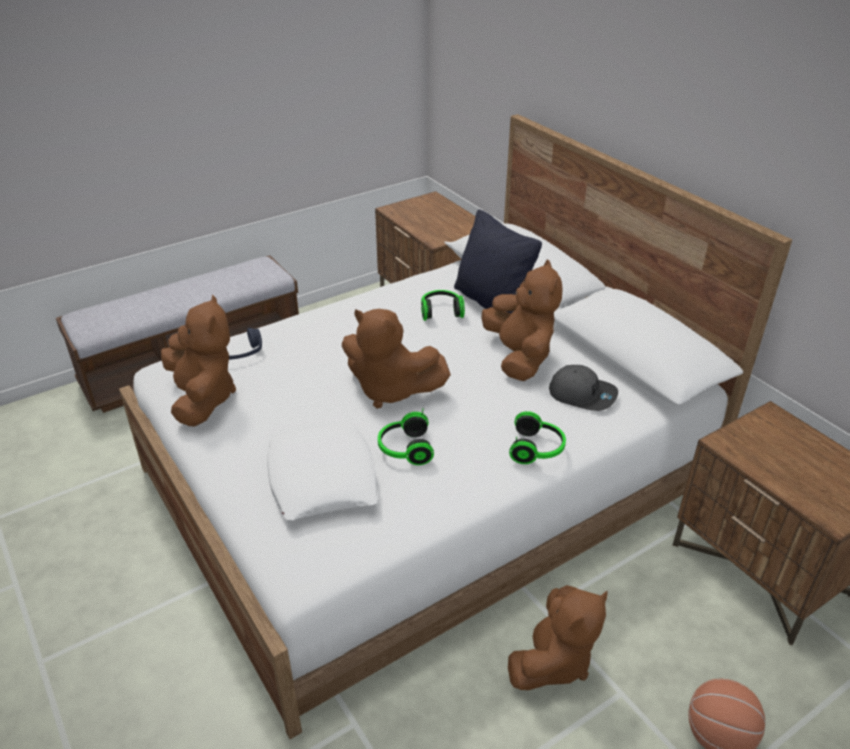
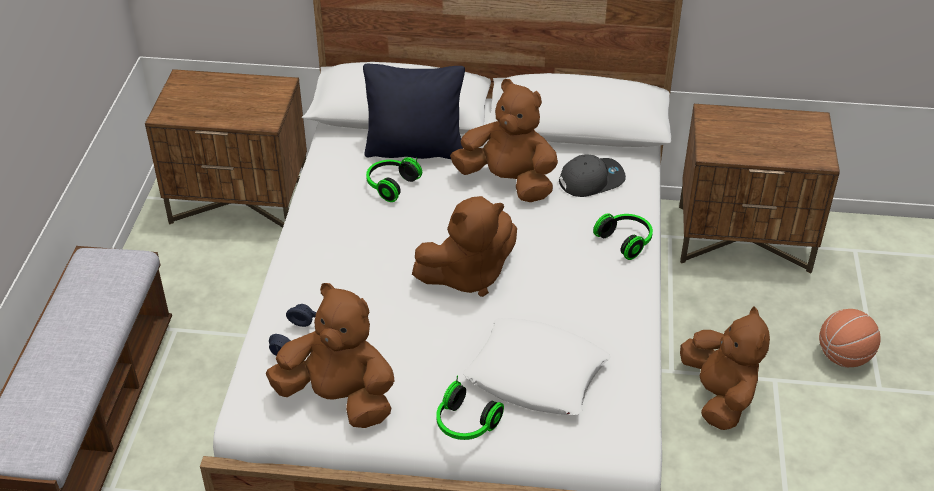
camera: 50 degrees left, 5 degrees up
headphones [378,409,434,465] -> headphones moved to [436,376,504,440]

